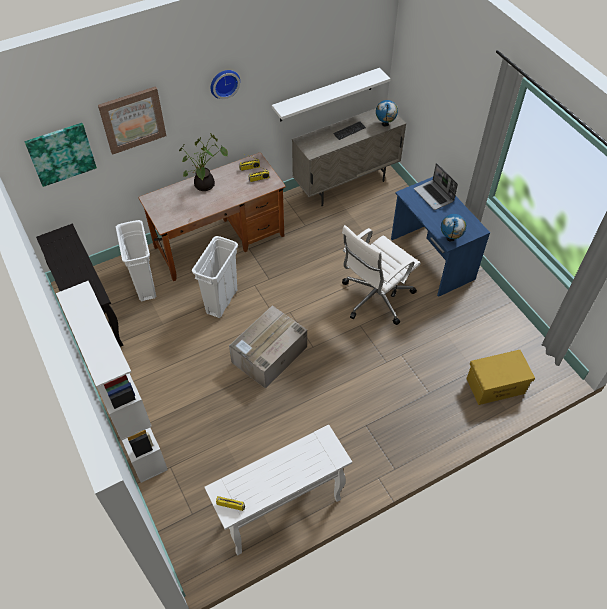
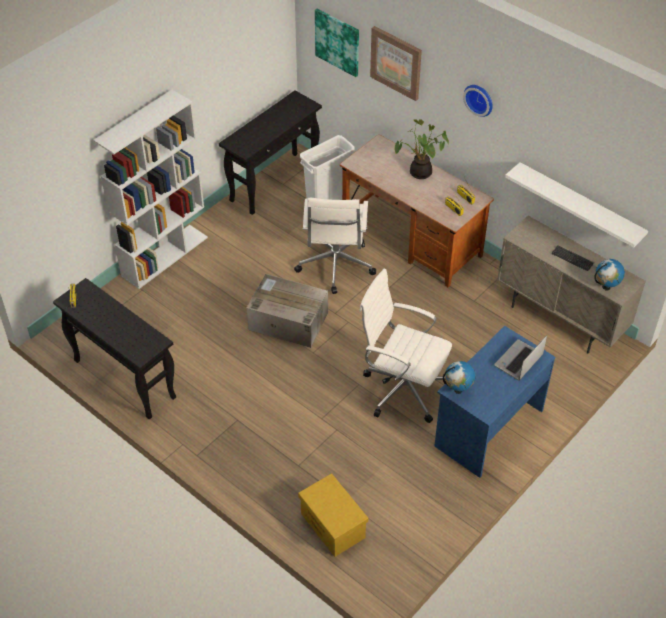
camera: 70 degrees right, 5 degrees down
white trash can [192,236,238,318] -> white office chair [294,198,376,294]
white console table [205,424,352,555] -> black console table [53,278,176,420]

